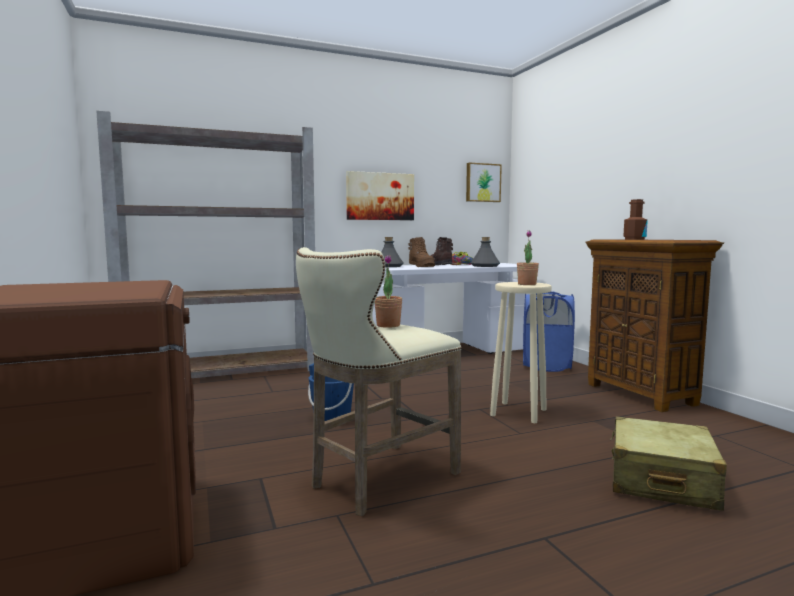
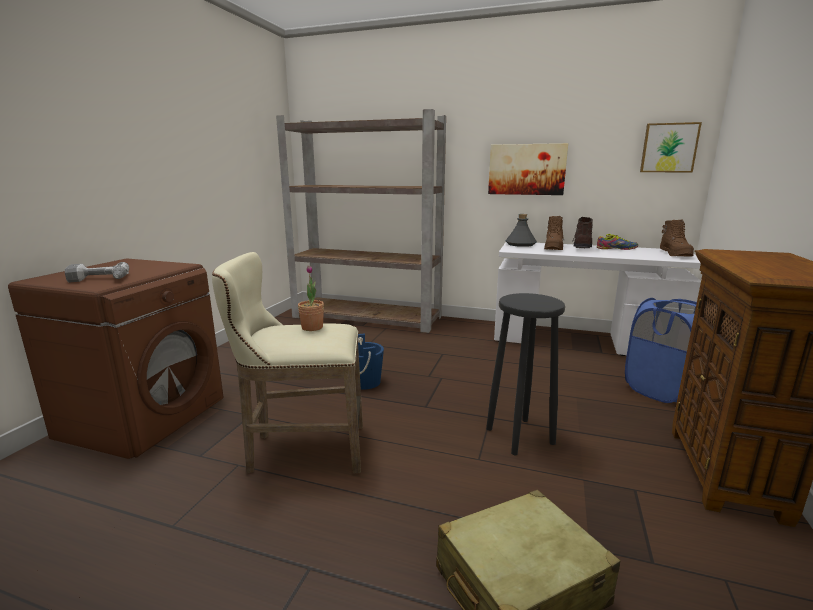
camera: 40 degrees right, 10 degrees up
grey bottle [471,237,500,267] -> none
beige stool [490,282,552,423] -> black stool [486,293,565,455]
potted plant [517,230,539,285] -> none
brown bottle [623,199,648,240] -> none
none -> power drill [65,262,129,283]
none -> brown boot [660,219,694,257]

